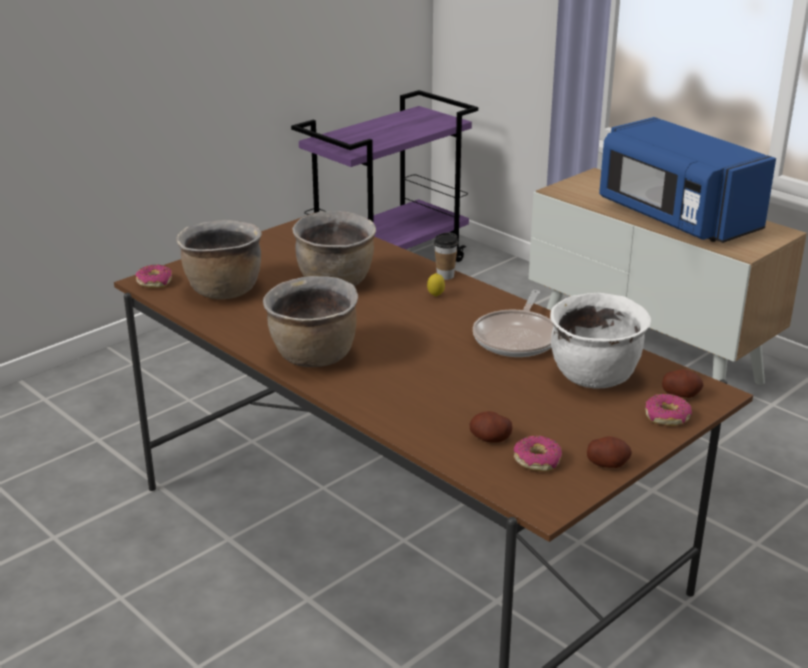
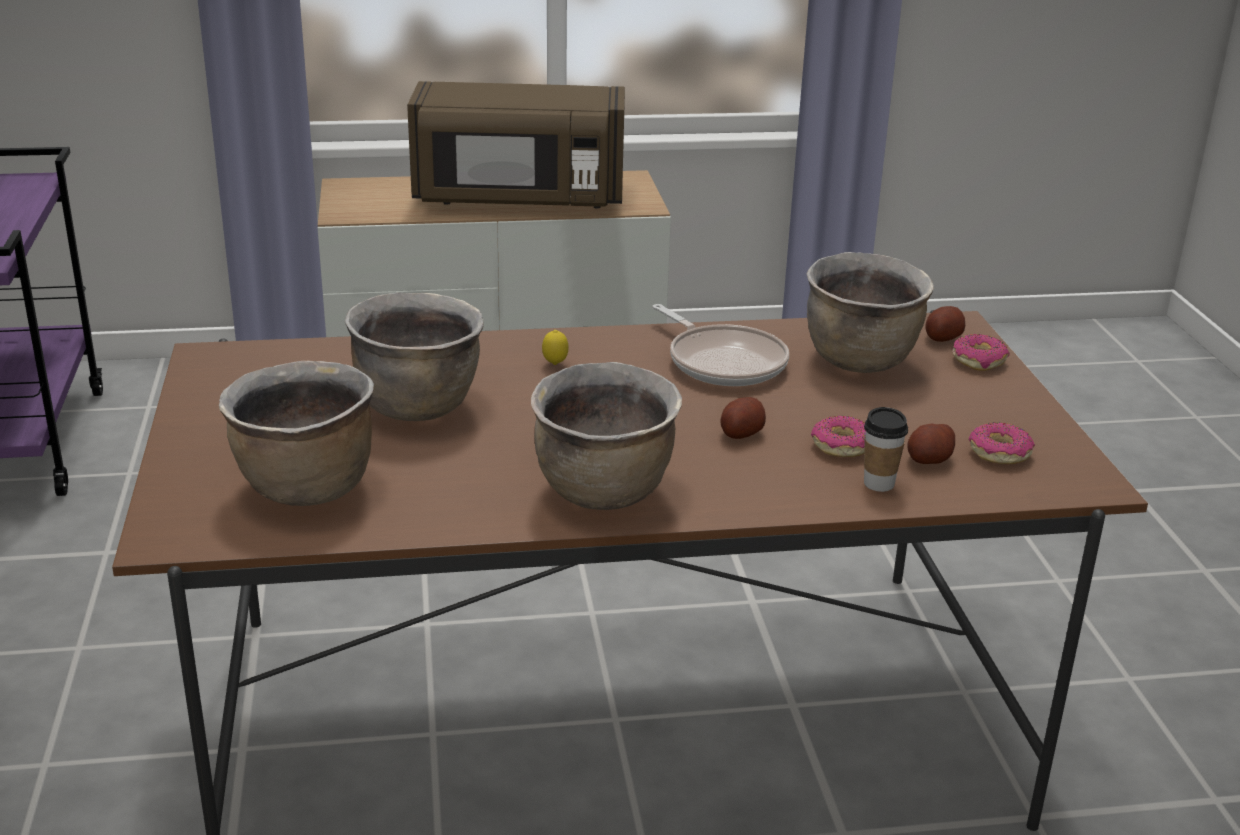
camera: 55 degrees left, 0 degrees up
donut [136,265,172,288] -> donut moved to [811,416,866,457]
cup [434,232,458,280] -> cup moved to [864,407,908,492]
white cooking pot [550,293,651,389] -> brown cooking pot [807,252,934,373]
potato [587,436,632,468] -> potato moved to [720,397,766,439]
blue microwave [599,117,776,243] -> brown microwave [407,81,625,208]

